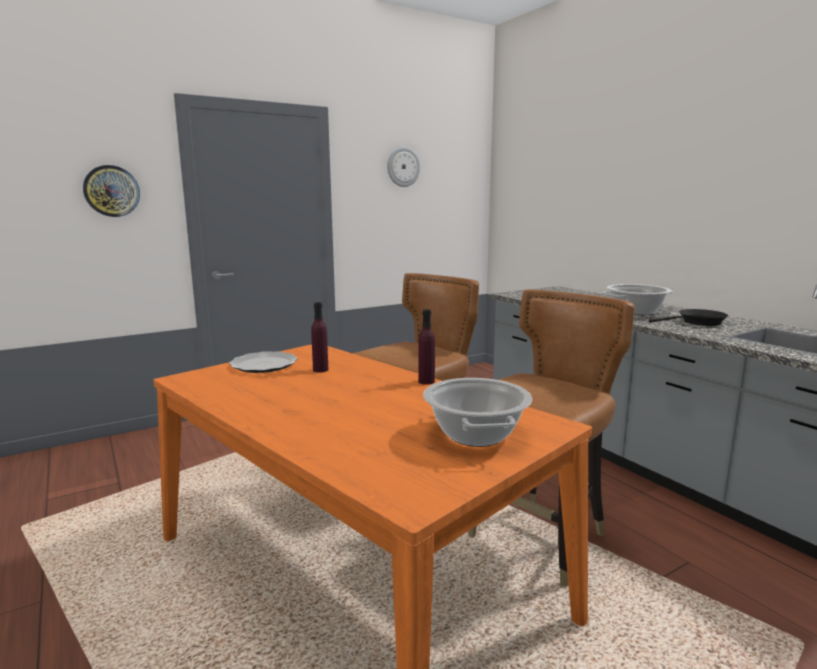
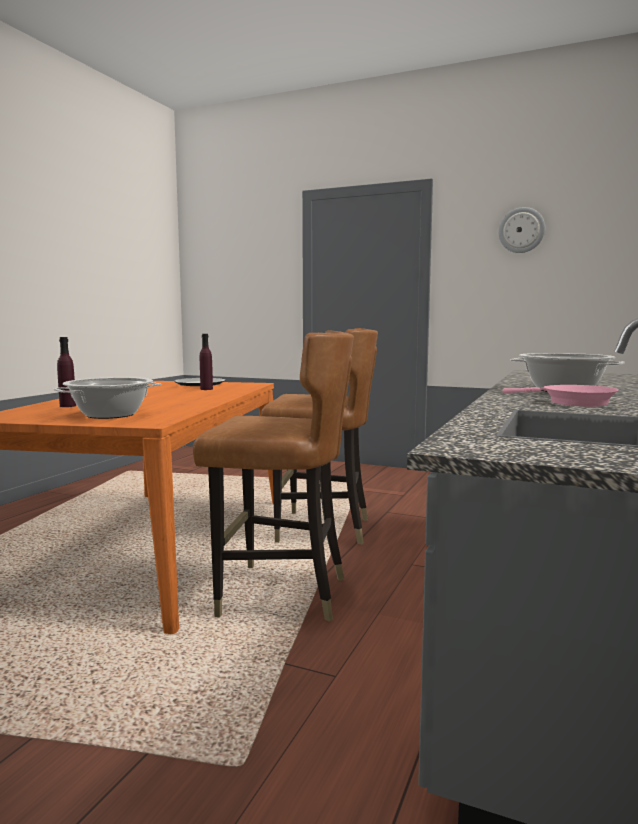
camera: 55 degrees right, 5 degrees down
wall clock [83,165,140,217] -> none
purple bottle [418,309,435,385] -> purple bottle moved to [57,337,76,407]
black frying pan [649,309,728,326] -> pink frying pan [502,385,618,407]

